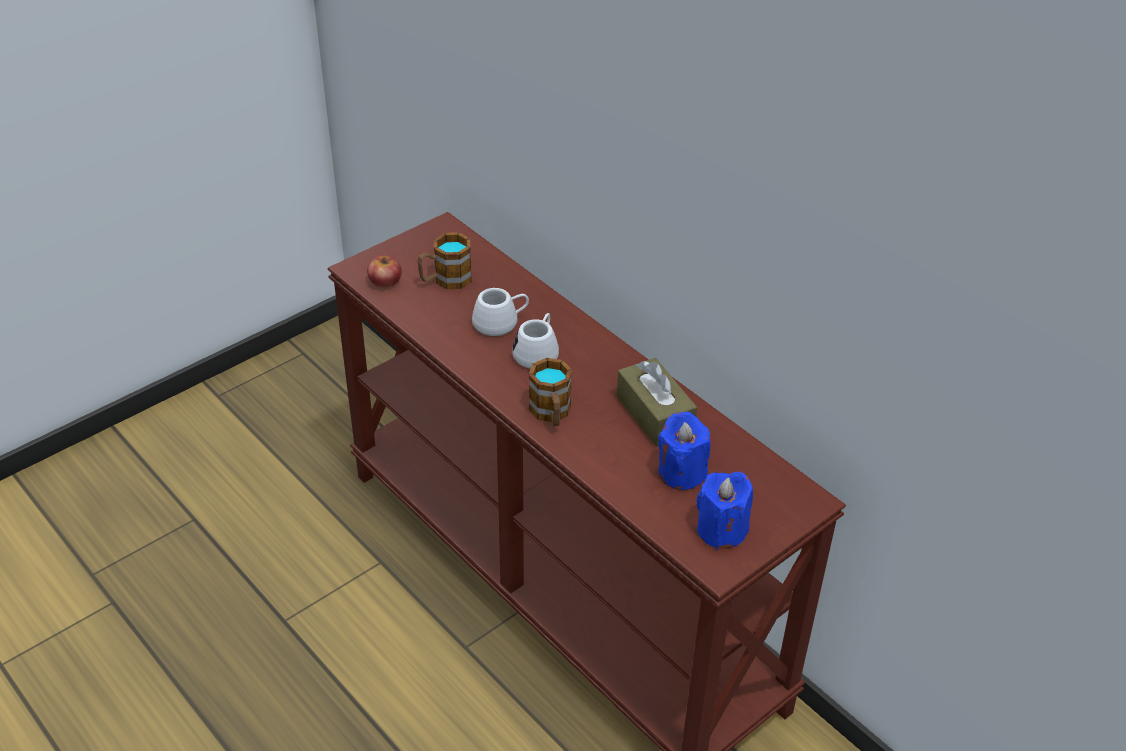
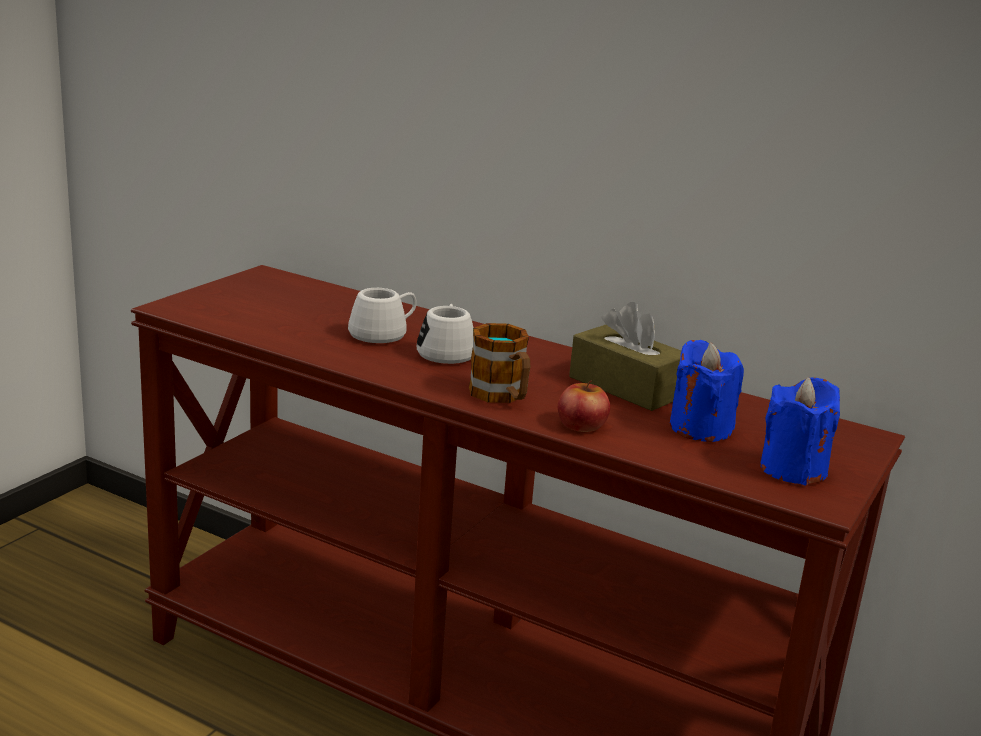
camera: 20 degrees left, 20 degrees down
apple [367,255,402,288] -> apple moved to [558,381,610,432]
mug [417,232,472,289] -> none

